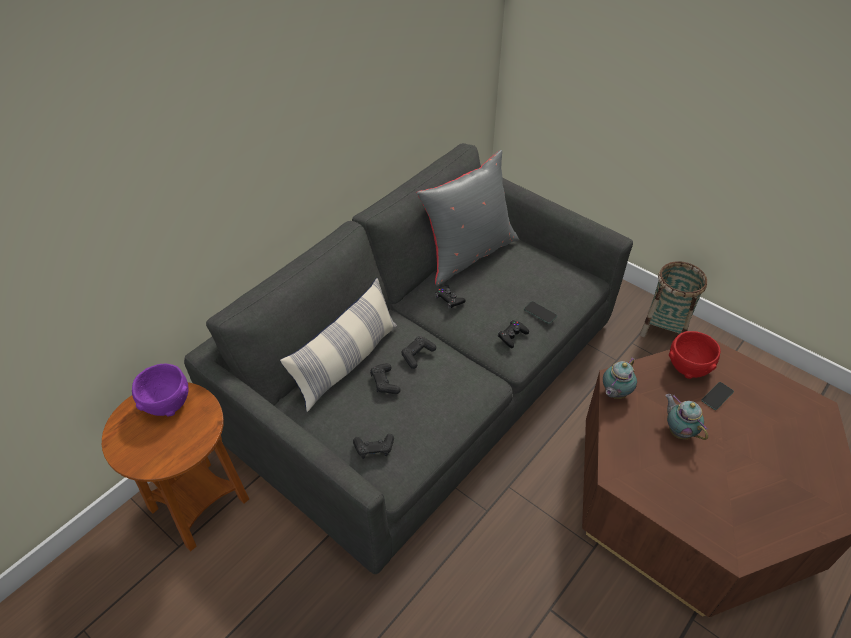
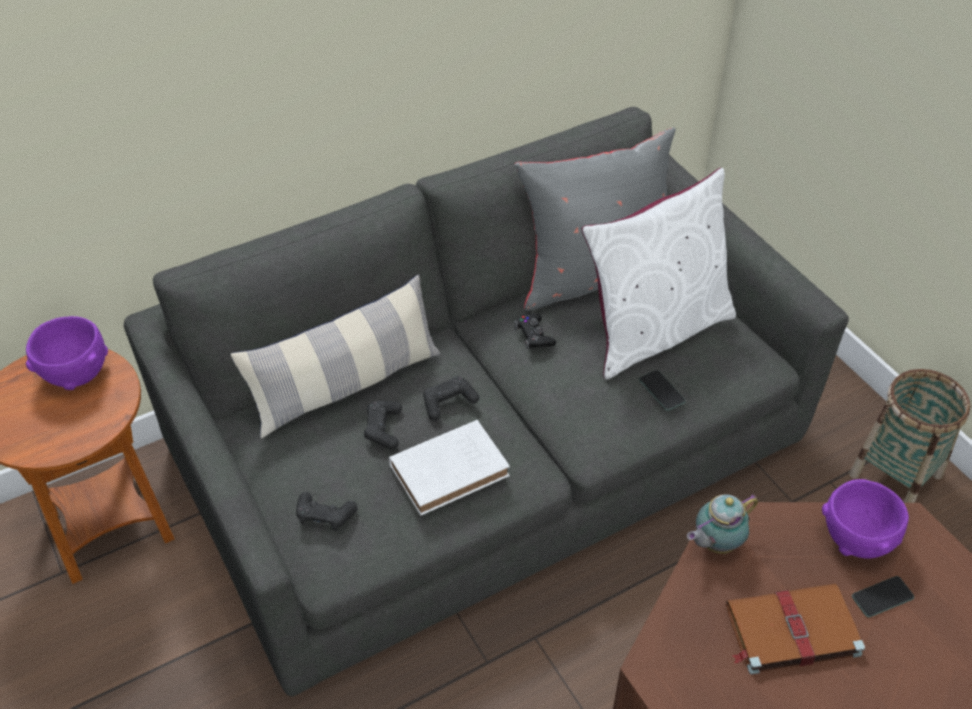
camera: 20 degrees right, 0 degrees up
black game controller [498,320,529,348] -> none
teapot [665,394,708,440] -> brown book [726,583,865,675]
red bowl [669,331,721,379] -> purple bowl [822,479,909,558]
none -> white book [389,420,510,516]
none -> white pillow [581,168,736,379]

